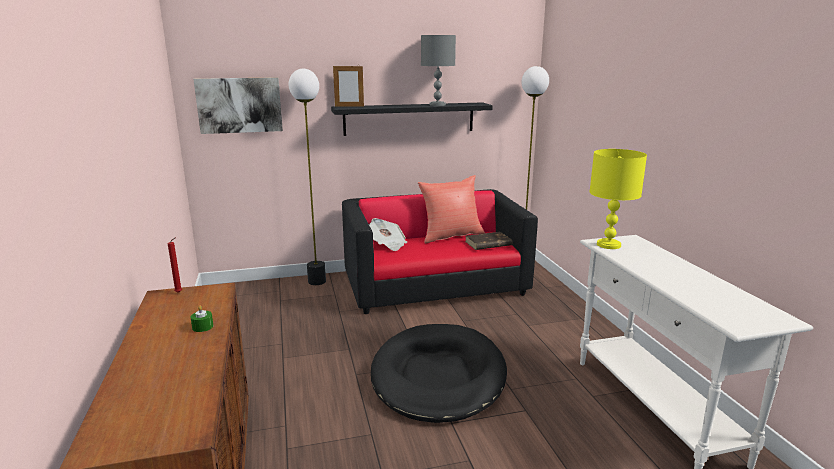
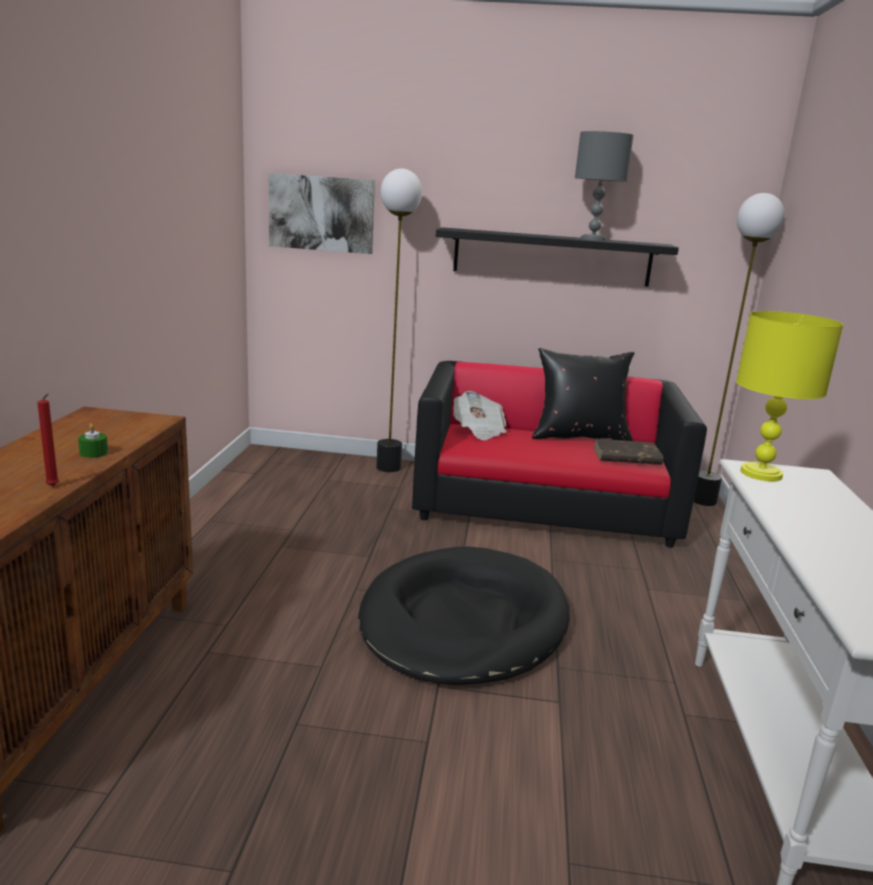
camera: 20 degrees right, 0 degrees up
red candle [168,238,182,293] -> red candle moved to [37,393,59,486]
picture frame [333,65,364,107] -> none
red pillow [418,175,485,243] -> black pillow [532,348,634,441]

